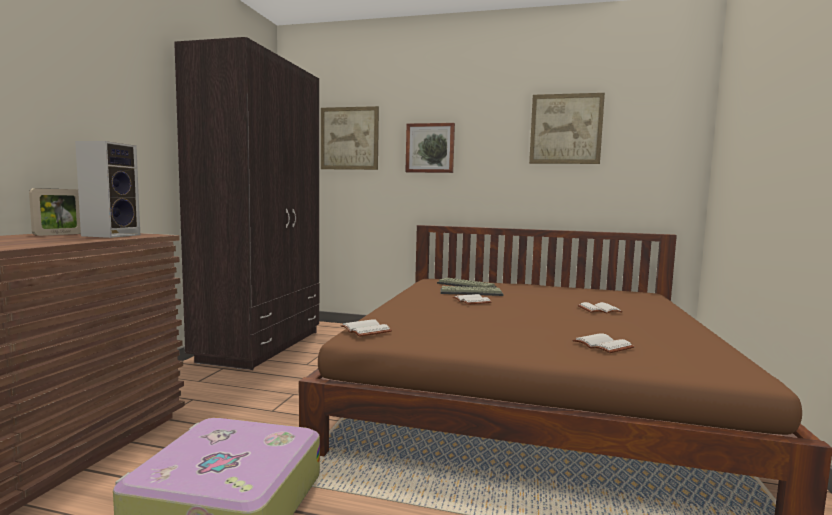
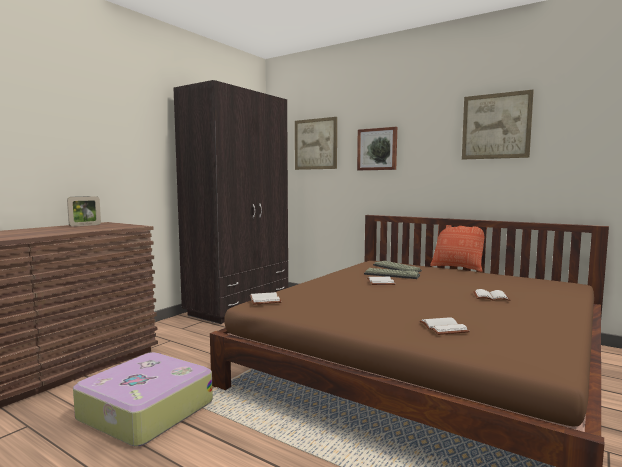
camera: 20 degrees right, 0 degrees up
speaker [75,141,140,238] -> none
none -> orange pillow [430,225,485,272]

